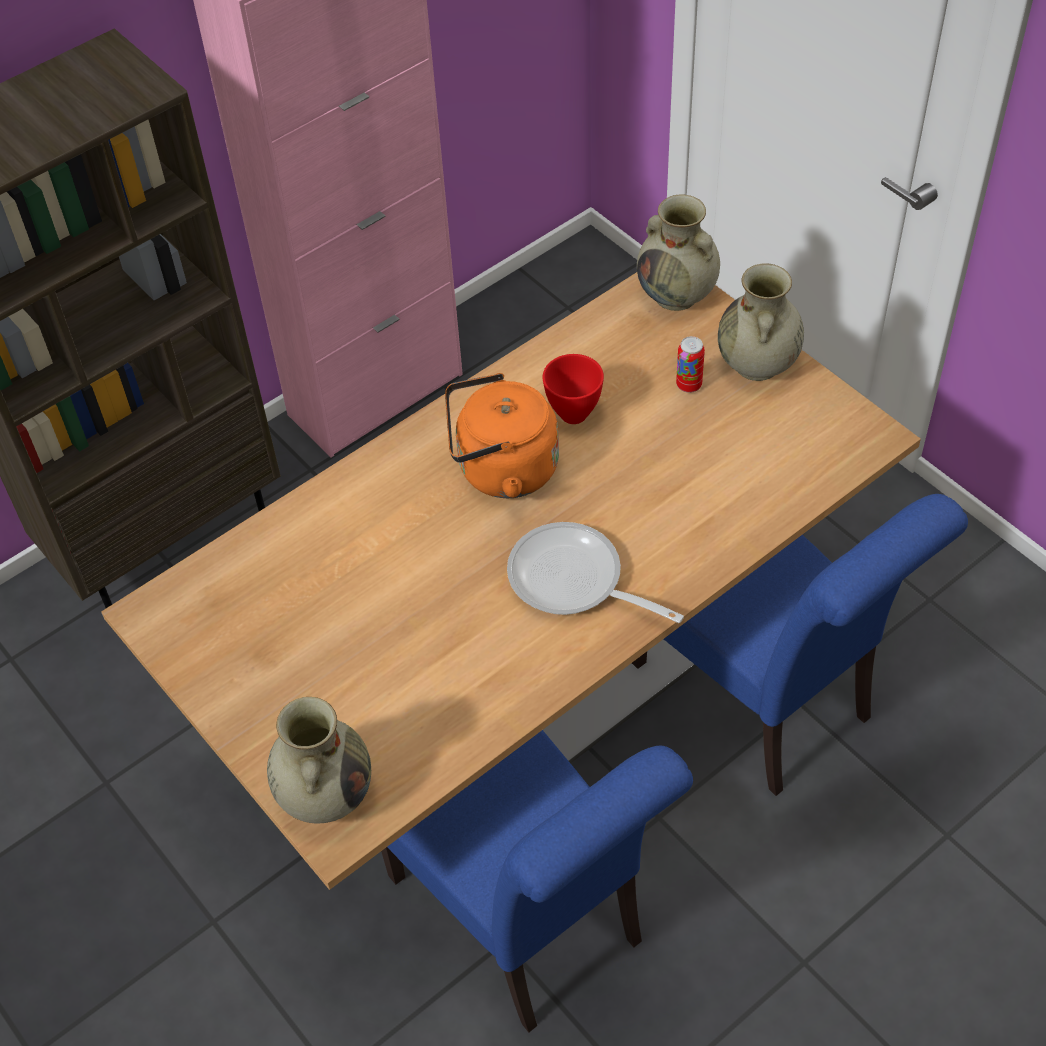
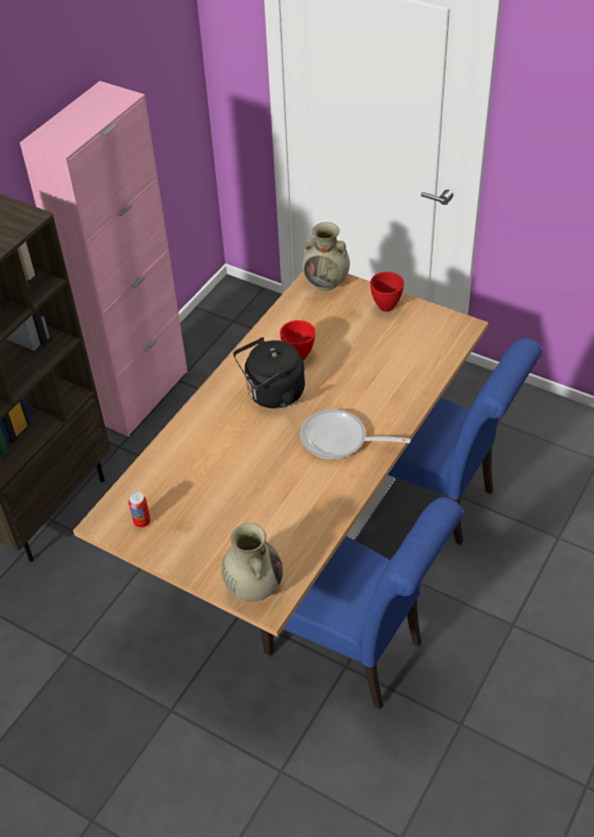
camera: 20 degrees left, 5 degrees down
orange kettle [445,373,559,498] -> black kettle [233,337,305,409]
can [676,336,705,393] -> can moved to [128,492,150,528]
beige vase [718,263,804,381] -> red bowl [370,272,404,312]

